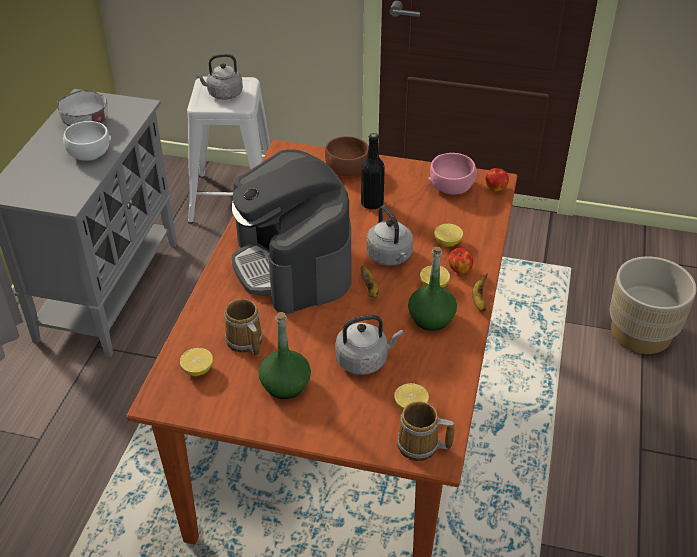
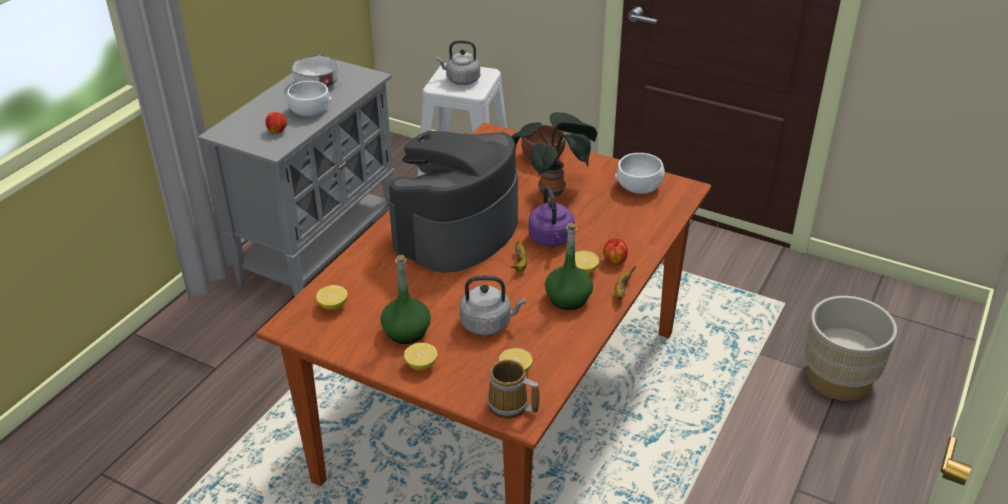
camera: 15 degrees right, 5 degrees down
mug [224,299,263,356] -> none
coffee machine [232,149,351,314] -> coffee machine turned 45 degrees clockwise [389,131,518,272]
black bottle [361,133,385,210] -> potted plant [511,112,597,197]
grey kettle [367,206,413,265] -> purple kettle [529,186,575,247]
pink bowl [428,153,477,195] -> white bowl [615,153,665,194]
lemon [434,224,463,247] -> lemon moved to [404,343,437,370]
apple [486,168,509,192] -> apple moved to [265,112,287,134]

